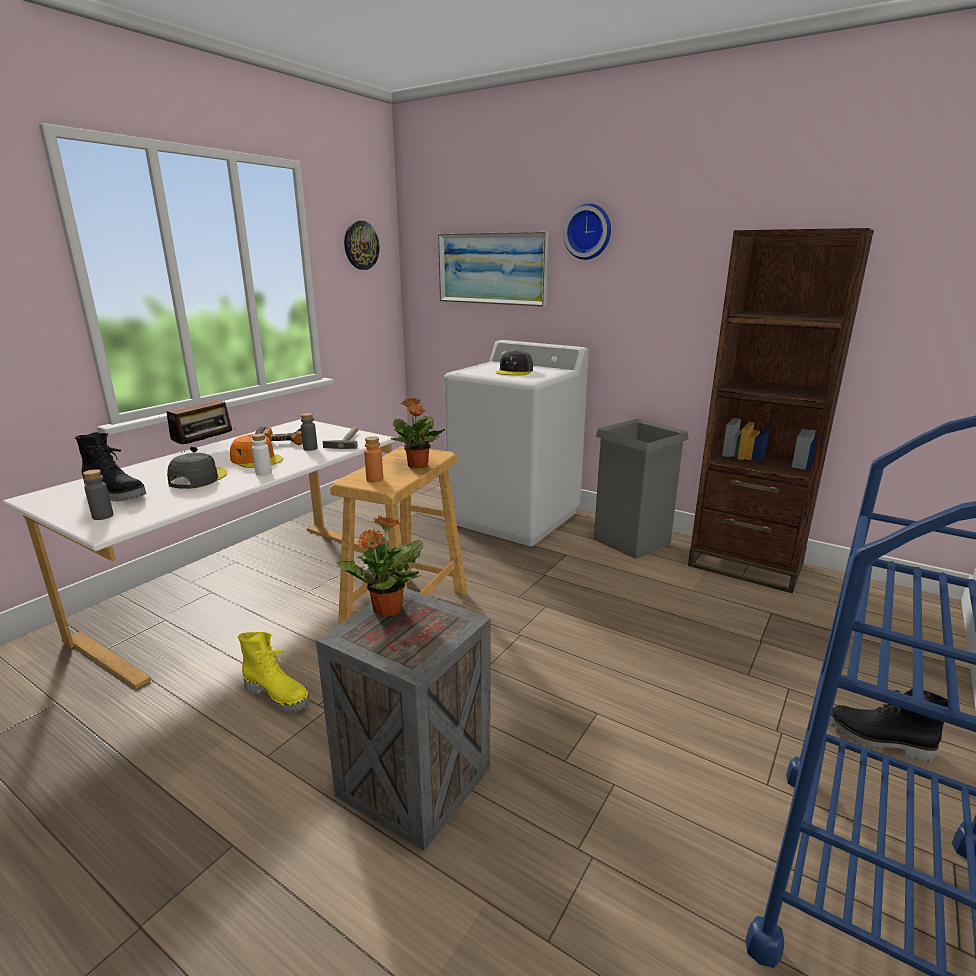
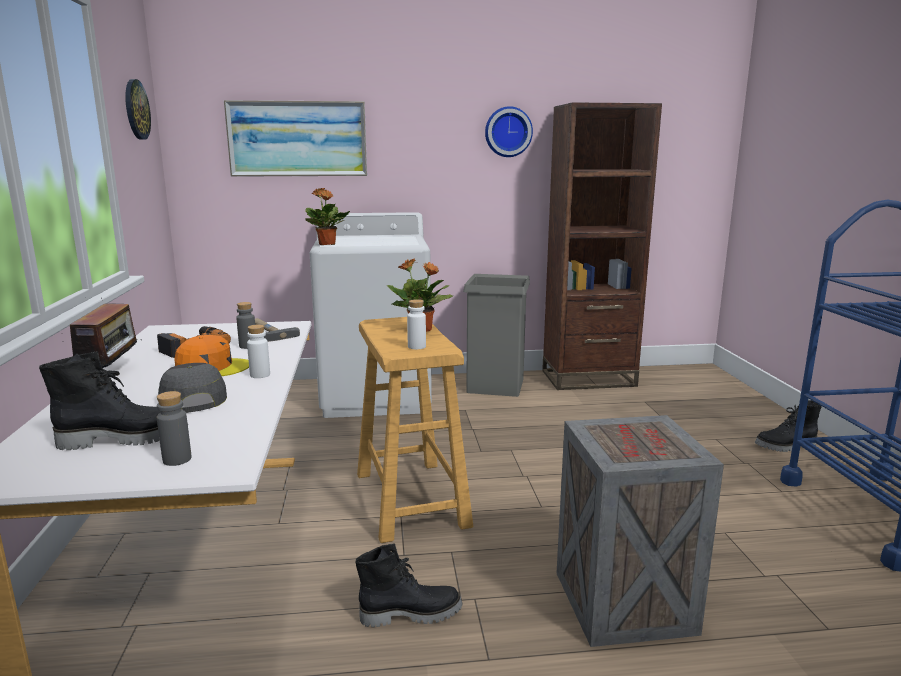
camera: 40 degrees left, 5 degrees down
yellow boot [238,632,310,712] -> black boot [356,543,463,627]
potted plant [337,515,423,617] -> potted plant moved to [305,188,350,245]
orange bottle [364,436,383,482] -> white bottle [407,299,426,349]
grey cap [496,350,533,375] -> none
wall clock [563,203,611,260] -> wall clock moved to [485,106,533,157]

